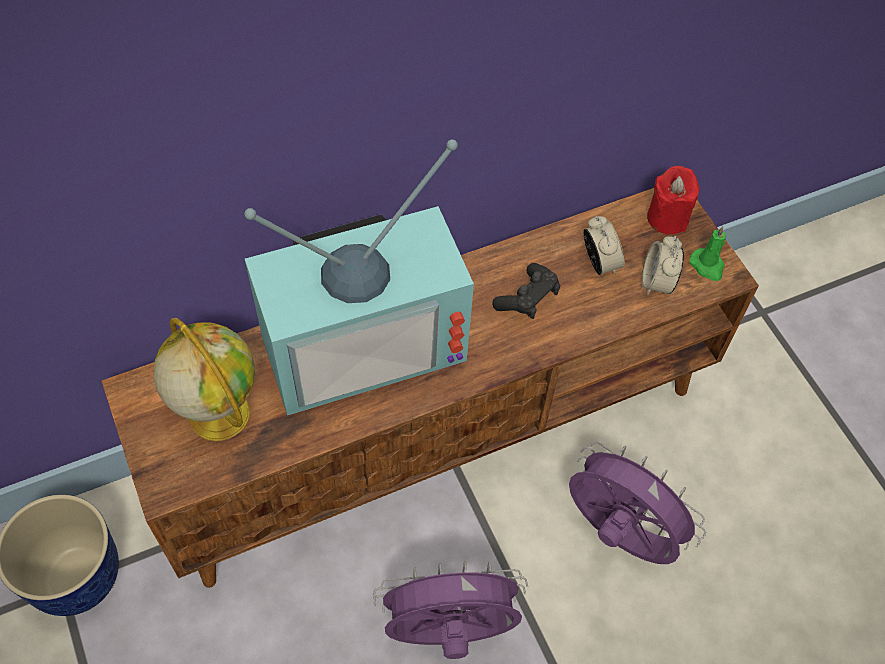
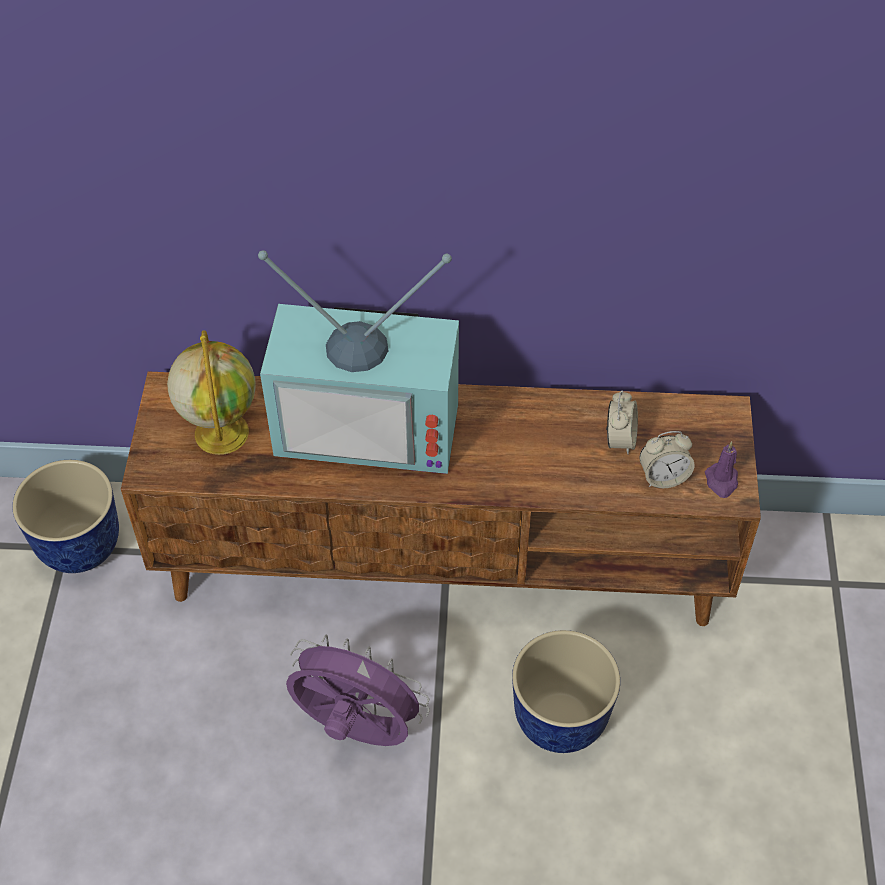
camera: 30 degrees right, 5 degrees down
black game controller [492,263,560,319] -> none
purple fan [569,441,706,564] -> planter [512,630,620,753]
alarm clock [642,236,684,295] -> alarm clock turned 135 degrees counterclockwise [640,431,694,488]
red candle [647,166,700,234] -> none
green candle [690,226,726,281] -> purple candle [705,441,738,498]

